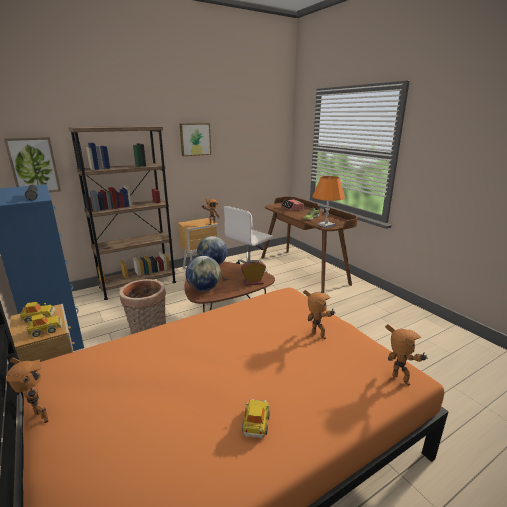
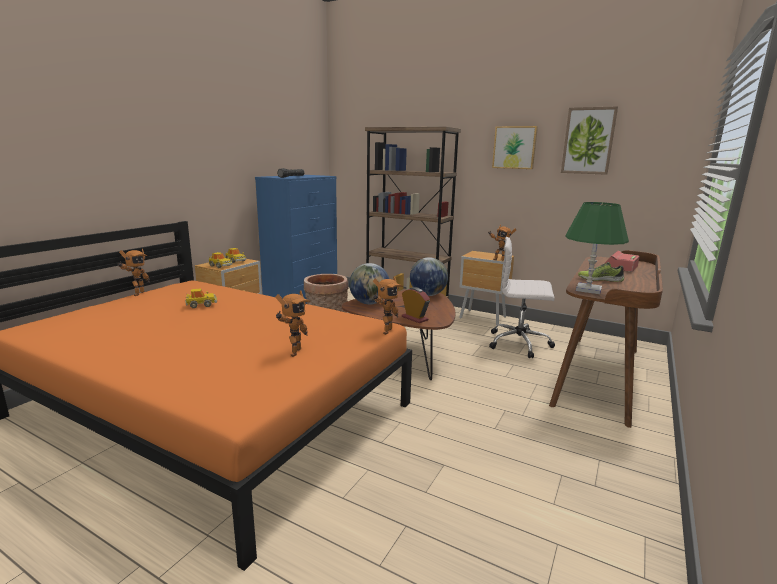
camera: 60 degrees right, 5 degrees down
picture [4,137,61,192] -> picture moved to [561,106,618,175]
toy car [242,399,270,438] -> toy car moved to [185,289,217,308]
orange table lamp [312,176,345,228] -> green table lamp [566,202,629,294]
toy robot [385,324,428,386] -> toy robot moved to [373,277,403,335]

